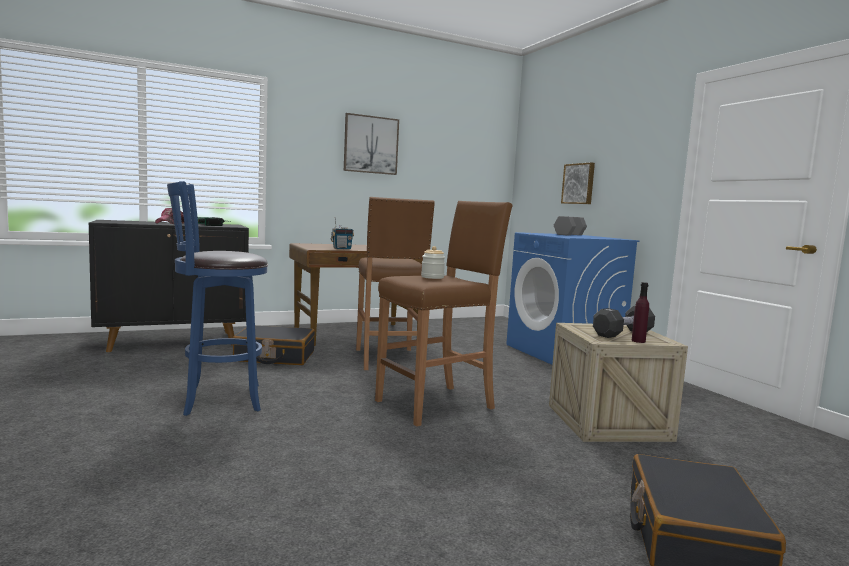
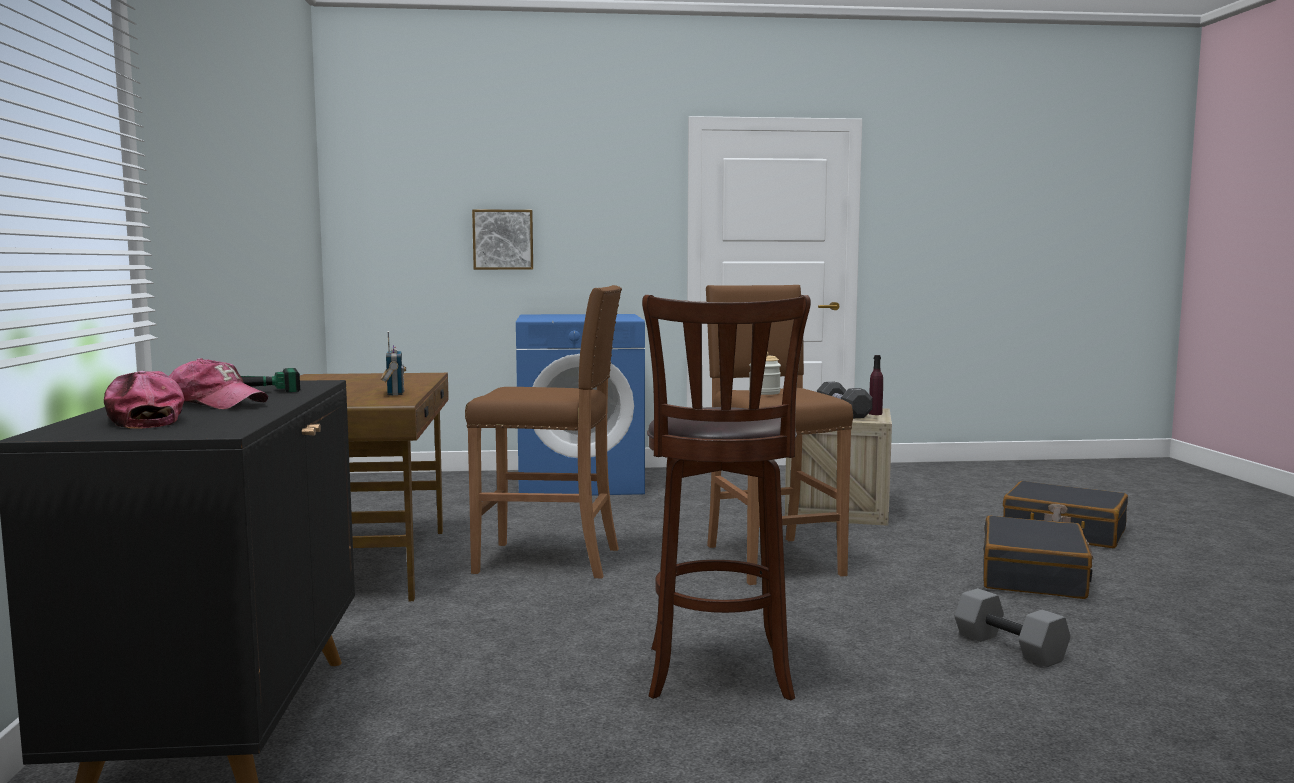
camera: 70 degrees left, 0 degrees up
blue stool [167,181,268,416] -> brown stool [642,295,811,701]
black suitcase [233,325,315,365] -> black suitcase moved to [983,516,1094,599]
picture [344,113,399,175] -> none
grey dumbbell [554,216,587,235] -> grey dumbbell moved to [955,588,1071,667]
none -> cap [104,371,184,429]

